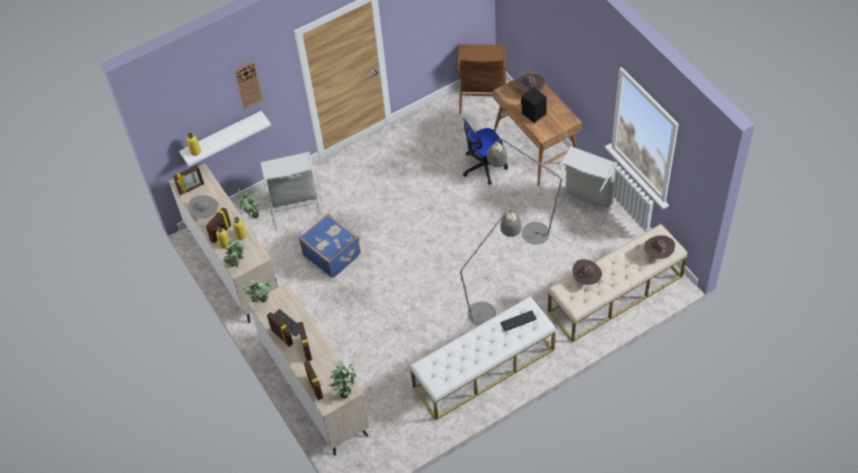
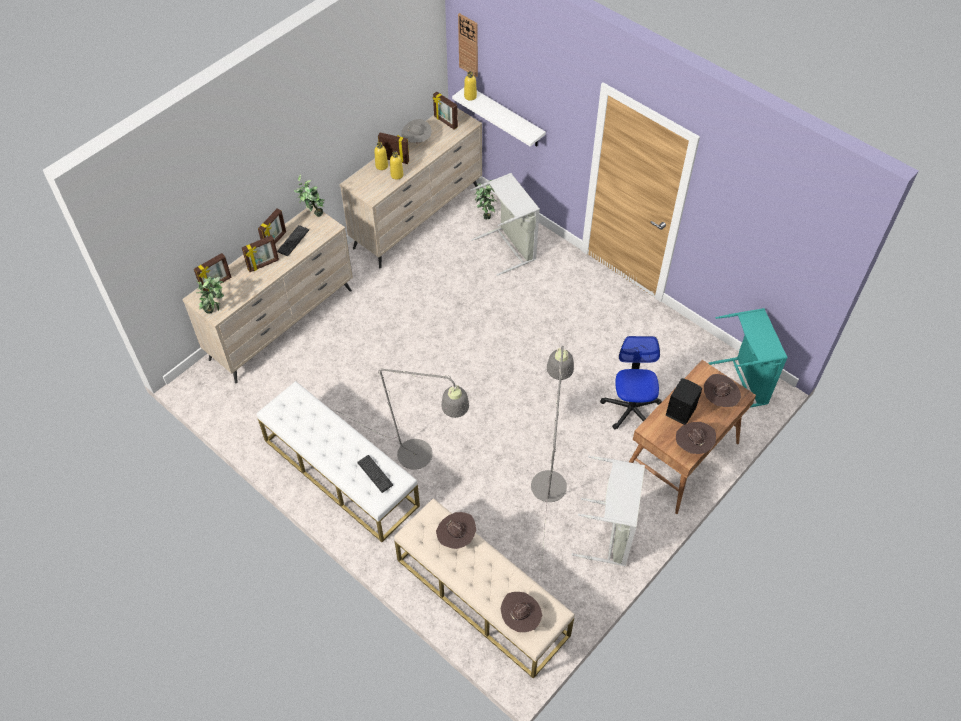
camera: 70 degrees right, 0 degrees up
potted plant [223,240,245,268] -> none
wall clock [234,61,263,109] -> wall clock moved to [458,13,478,77]
blue suitcase [299,214,361,278] -> none
brown laundry basket [457,44,507,115] -> turquoise laundry basket [708,308,788,407]
office chair [463,118,508,185] -> office chair turned 45 degrees clockwise [600,336,662,429]
none -> brown hat [676,422,716,454]

